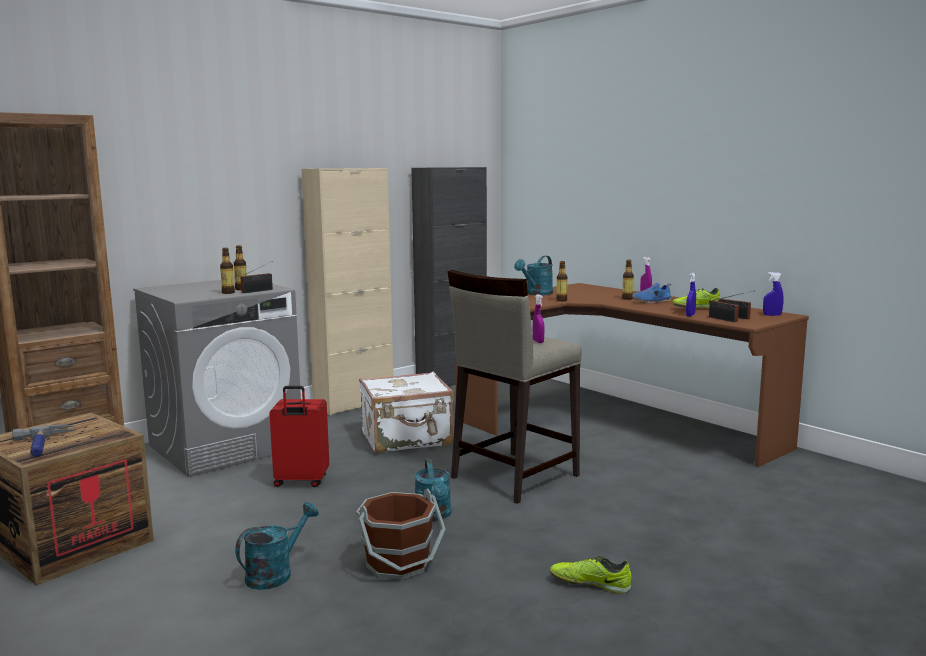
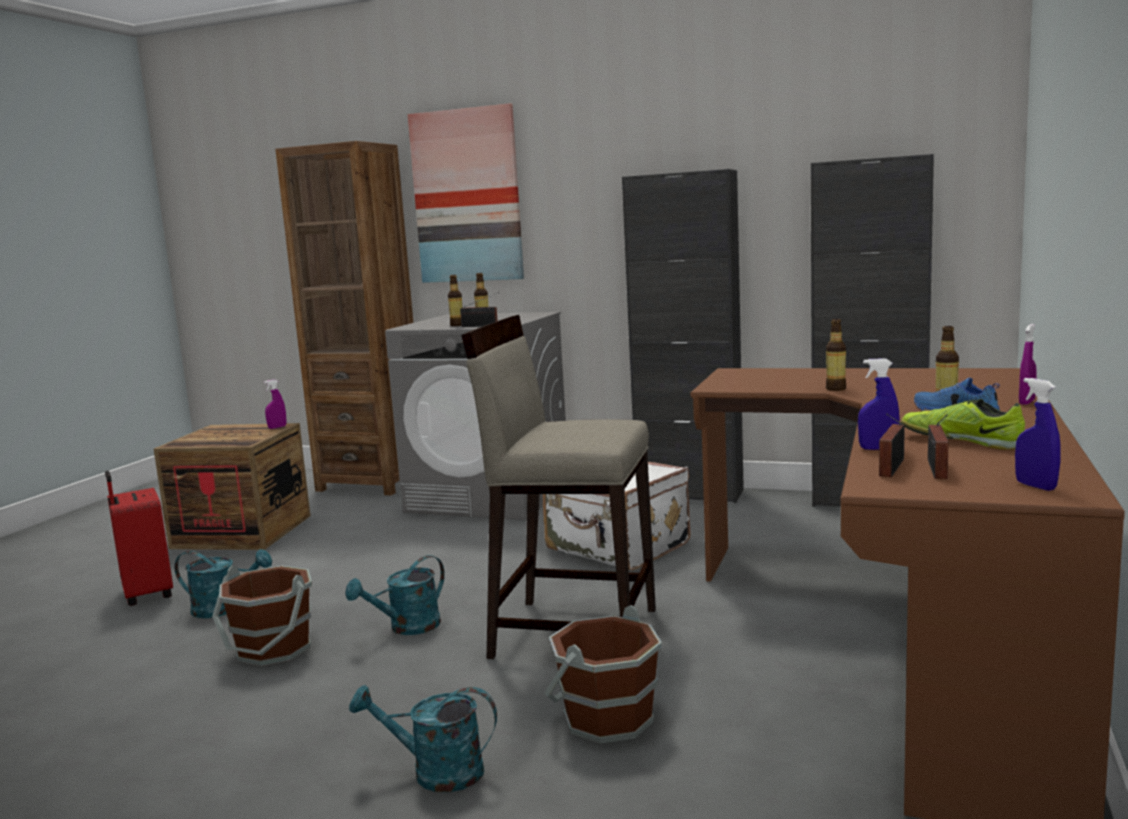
camera: 60 degrees right, 0 degrees up
hammer [12,425,75,457] -> none
red suitcase [269,386,329,487] -> red suitcase moved to [105,471,173,606]
beige cabinet [302,168,393,415] -> black cabinet [622,169,744,503]
turquoise watering can [514,256,553,295] -> turquoise watering can moved to [349,685,497,792]
purple spray bottle [533,294,545,343] -> purple spray bottle moved to [264,379,286,429]
shoe [550,556,631,594] -> none
none -> picture [407,103,524,283]
none -> brown bucket [545,605,662,744]

